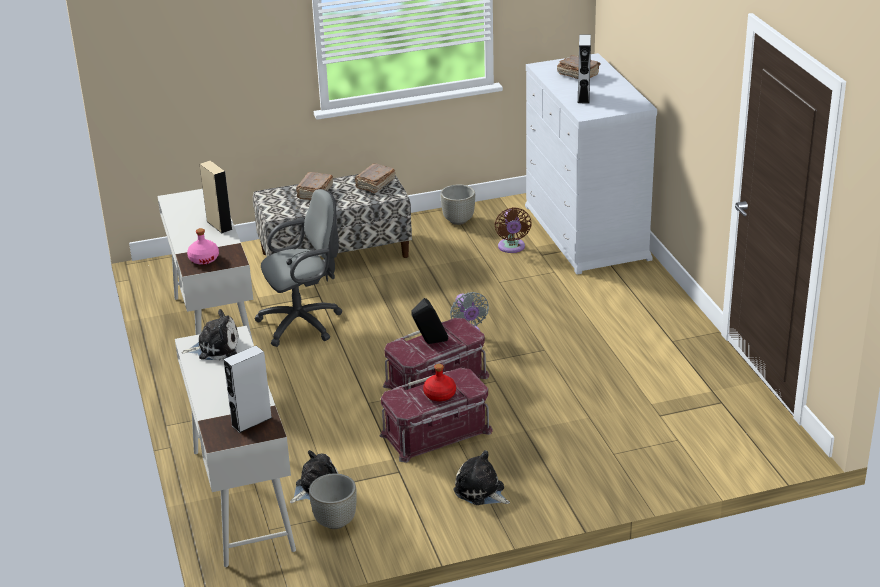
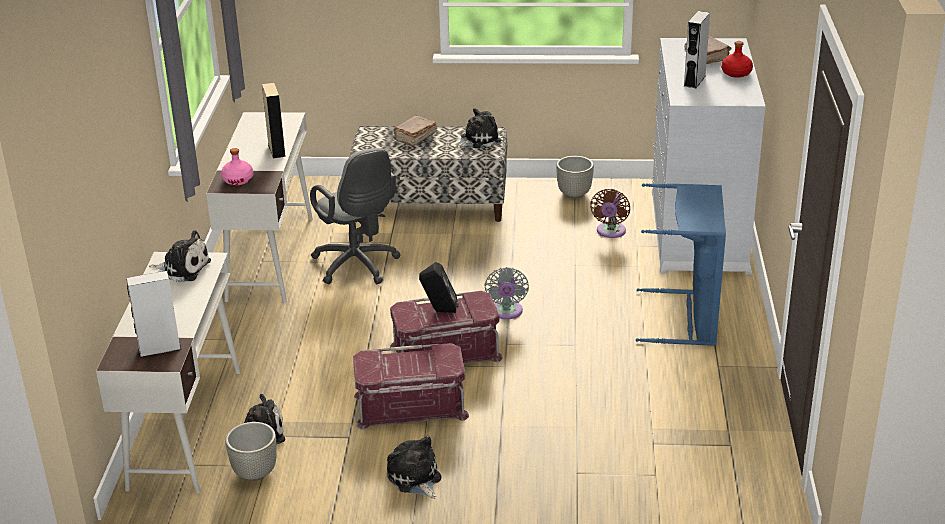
camera: 20 degrees right, 0 degrees up
grey office chair [254,189,343,347] -> grey office chair turned 60 degrees clockwise [310,148,401,284]
brown book [355,163,395,193] -> plush toy [456,108,501,148]
red bottle [423,364,456,401] -> red bottle moved to [721,41,753,78]
none -> blue laundry basket [636,183,726,346]

